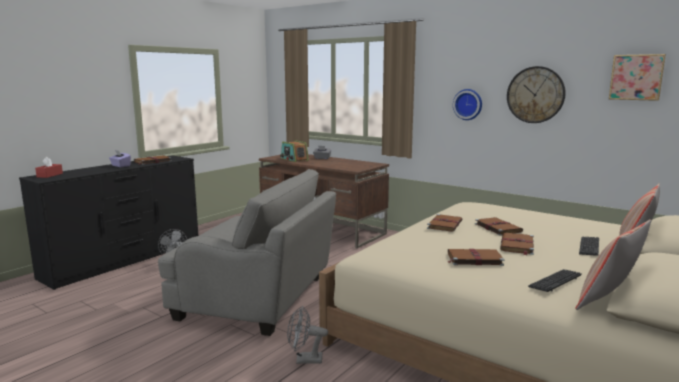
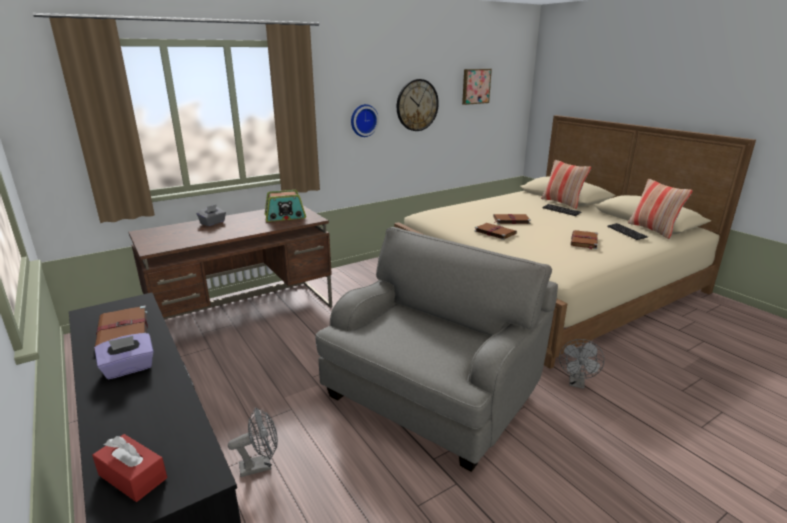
camera: 70 degrees left, 10 degrees up
radio [280,140,309,162] -> radio moved to [265,190,306,222]
brown book [500,233,534,255] -> none

